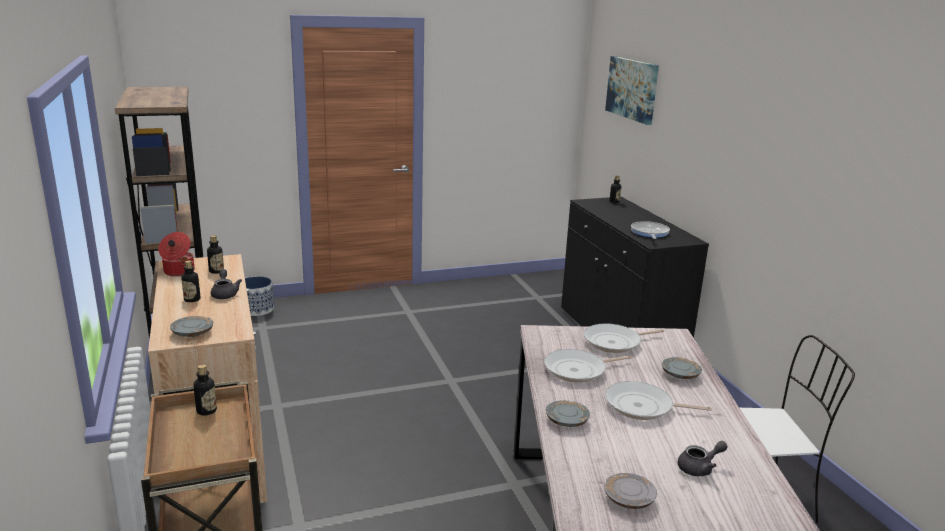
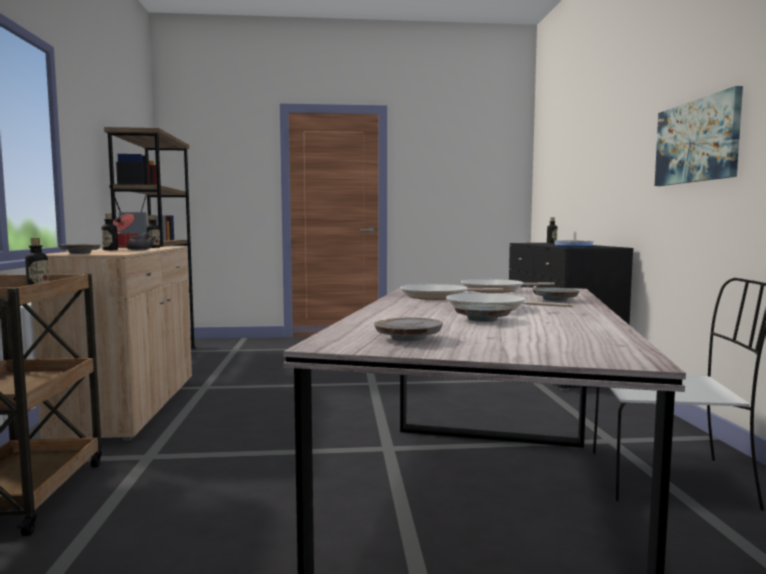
camera: 15 degrees right, 15 degrees down
planter [245,276,274,316] -> none
grey plate [546,400,590,427] -> grey plate moved to [454,303,512,322]
picture [605,56,659,125] -> picture moved to [655,86,743,186]
grey teapot [678,441,728,476] -> none

